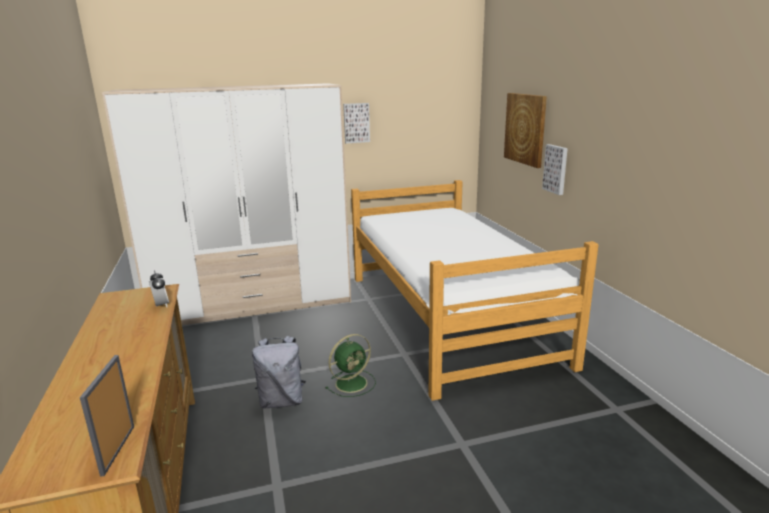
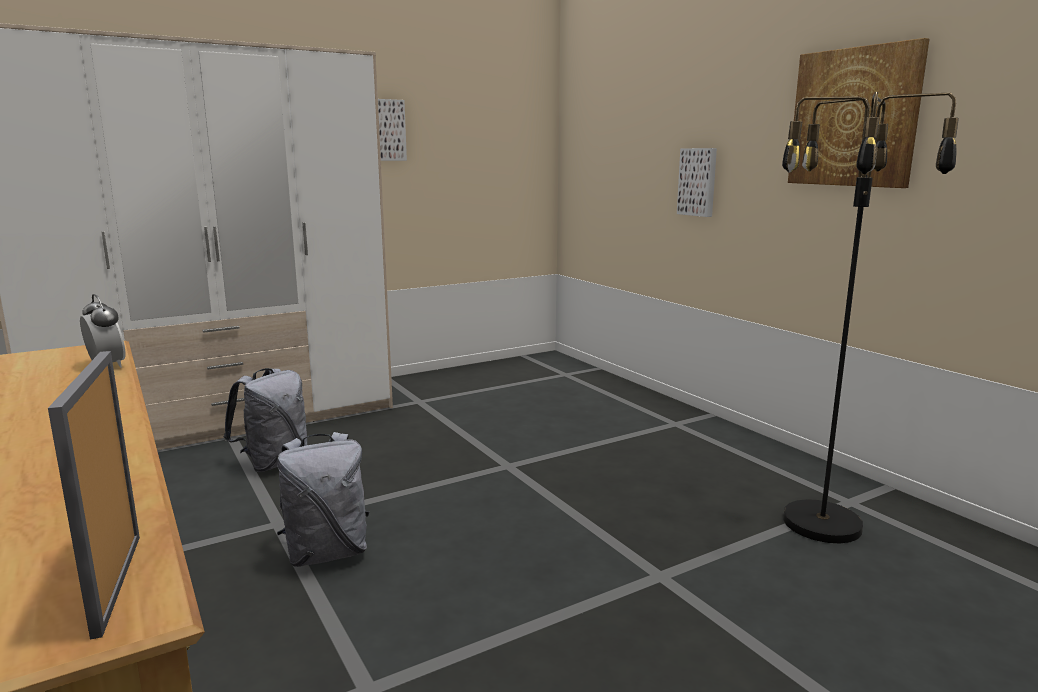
camera: 15 degrees left, 5 degrees down
green fan [326,334,376,397] -> none
bed [351,180,599,401] -> none
picture [504,93,547,168] -> picture moved to [788,38,929,188]
none -> grey backpack [223,368,307,472]
none -> floor lamp [782,92,959,544]

